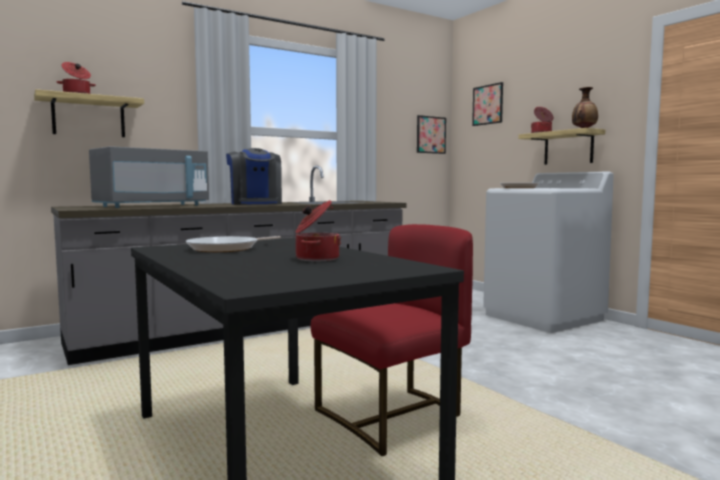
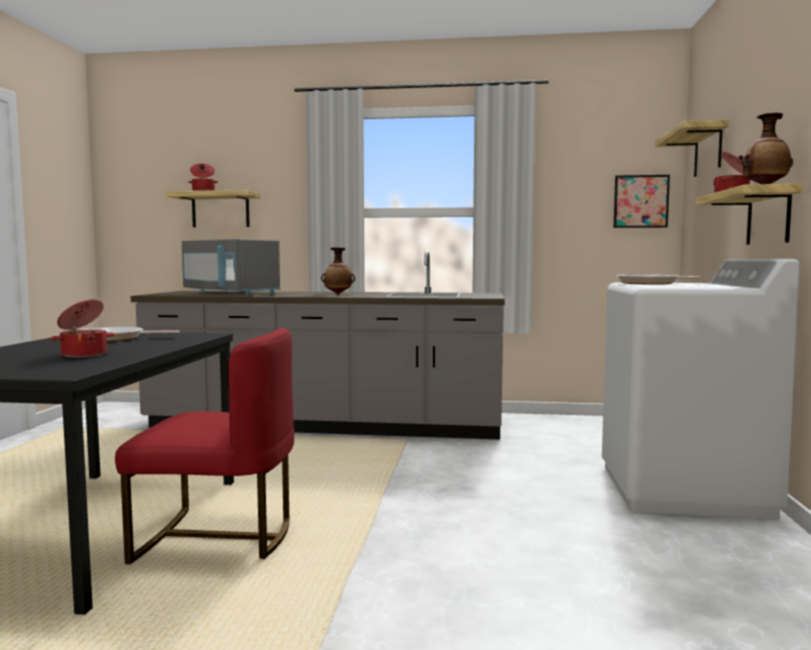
camera: 40 degrees right, 0 degrees up
grey microwave [89,146,209,208] -> grey microwave turned 45 degrees clockwise [182,239,281,296]
coffee machine [226,148,282,205] -> vase [321,248,355,294]
picture [472,82,503,126] -> shelf [655,120,729,177]

